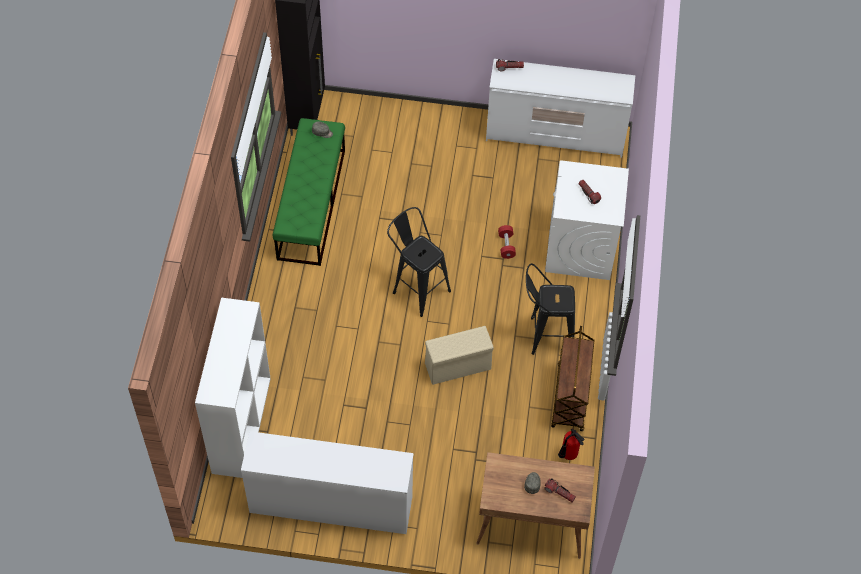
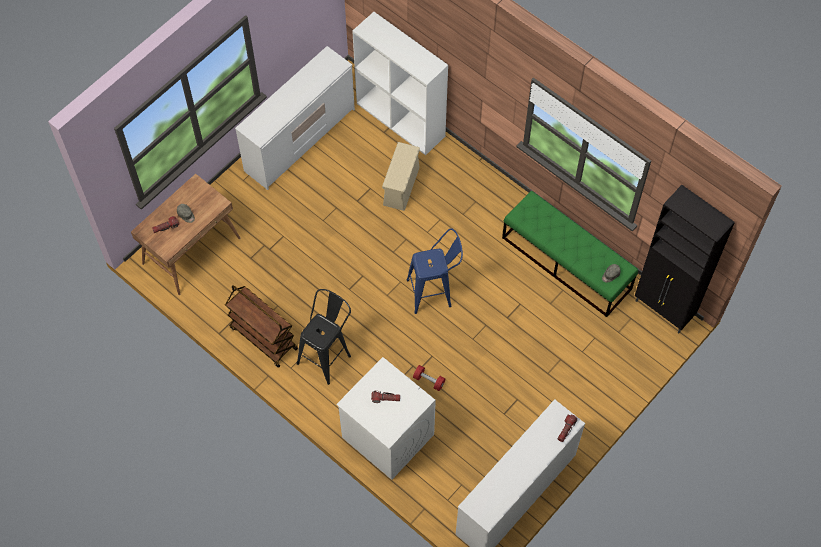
camera: 125 degrees right, 5 degrees up
black stool [387,207,451,317] -> blue stool [407,228,463,314]
beige storage box [425,326,494,385] -> beige storage box moved to [382,142,420,211]
fire extinguisher [558,429,584,460] -> none

